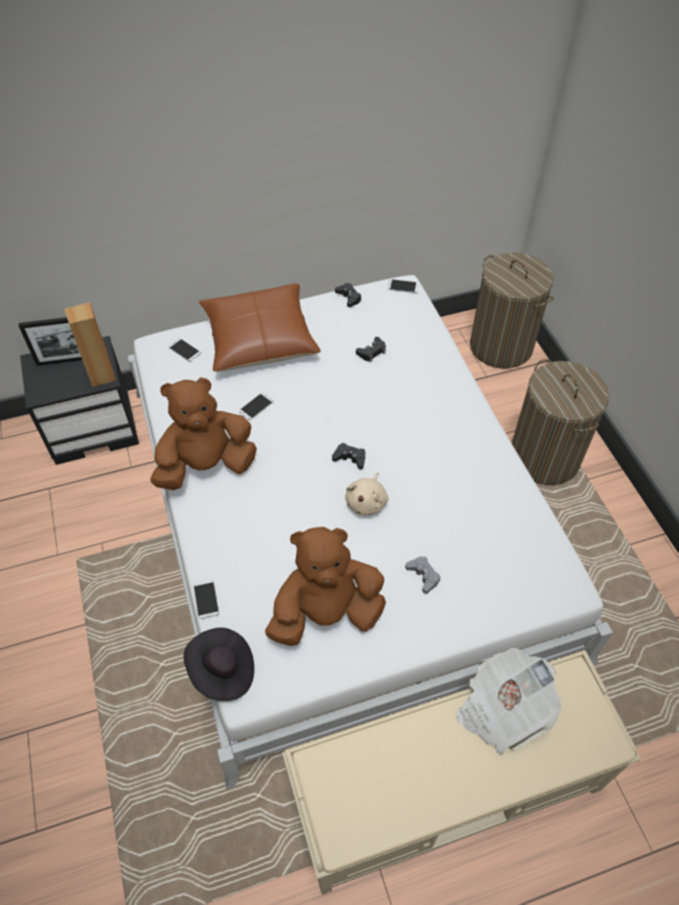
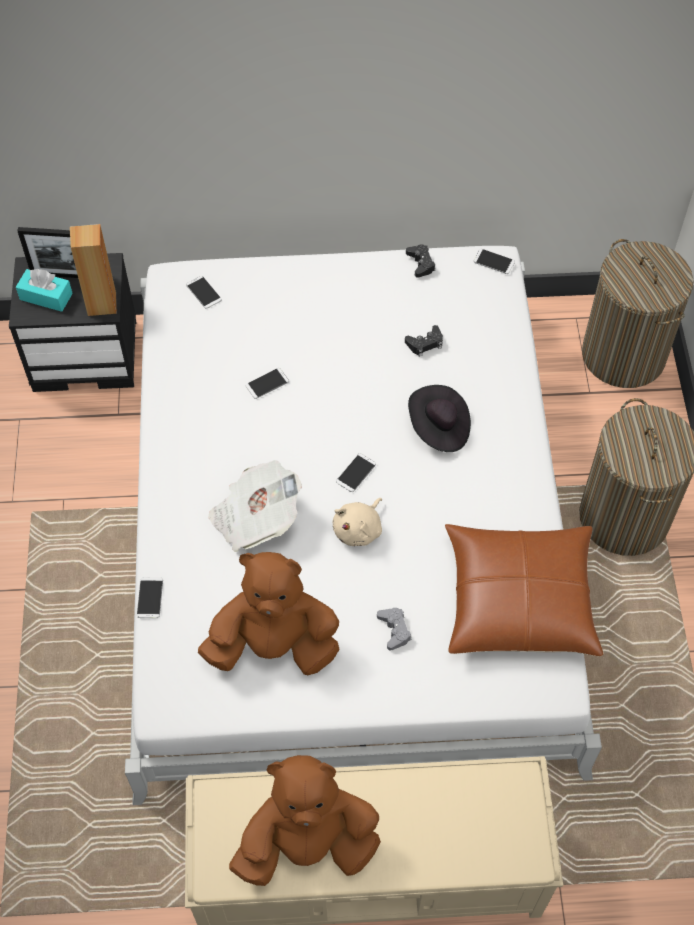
camera: 15 degrees right, 5 degrees up
brown plush toy [150,377,257,490] -> brown plush toy moved to [229,755,381,886]
black hat [184,628,254,701] -> black hat moved to [408,385,471,452]
brown pillow [199,284,321,372] -> brown pillow moved to [445,524,603,656]
black game controller [332,443,365,469] -> phone [336,453,376,492]
newspaper [456,648,561,754] -> newspaper moved to [208,460,302,552]
none -> turquoise tissue box [16,269,73,312]

